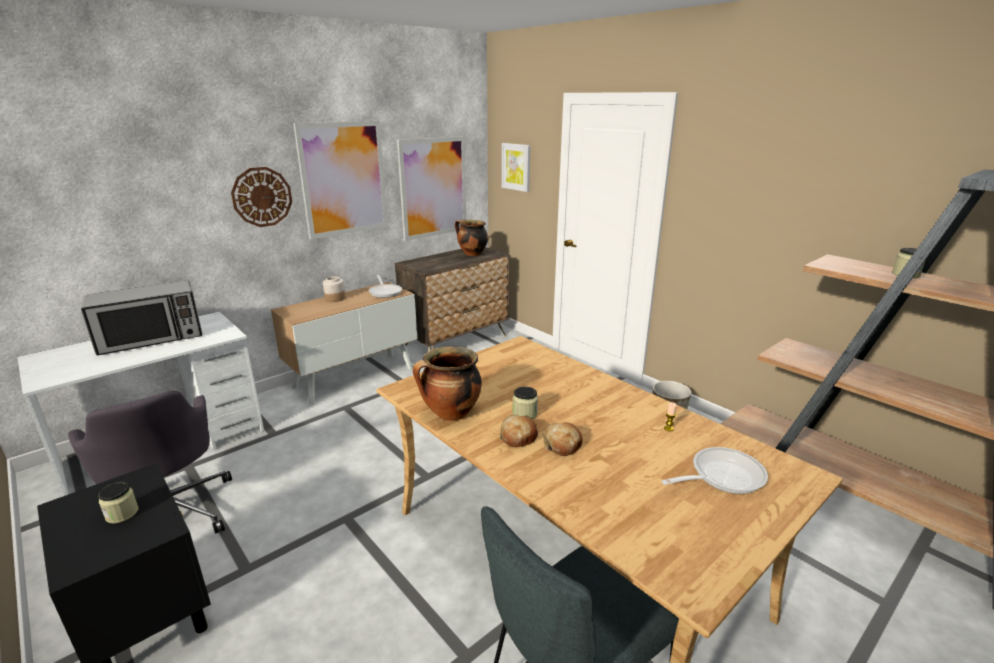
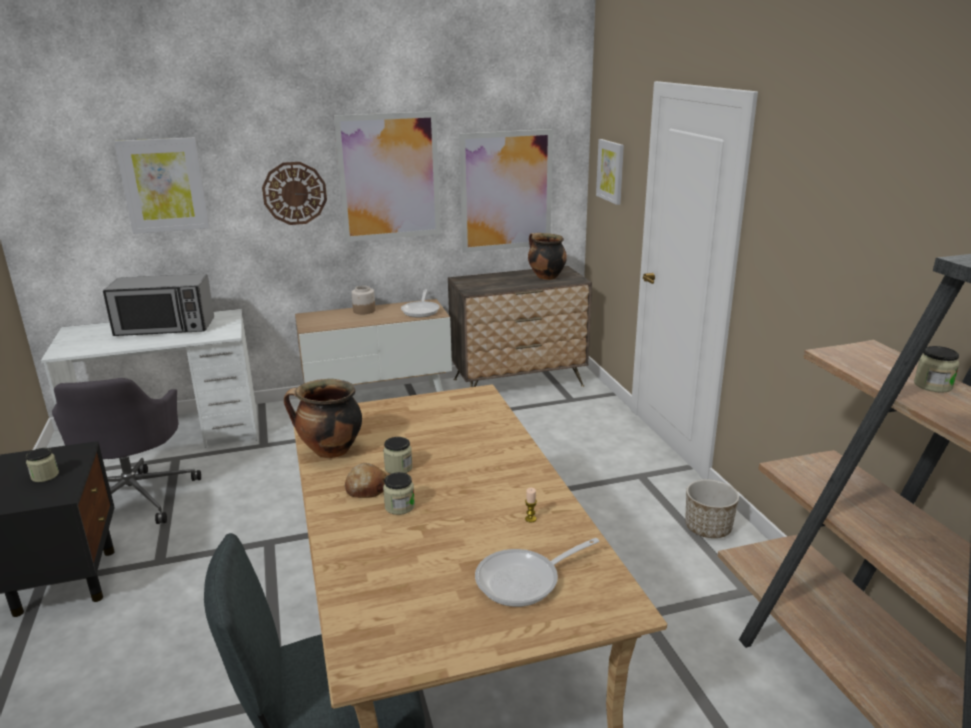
camera: 25 degrees right, 0 degrees up
bread [544,422,583,456] -> jar [383,472,415,515]
frying pan [661,447,768,494] -> frying pan turned 150 degrees clockwise [475,538,599,607]
none -> picture [114,137,210,234]

